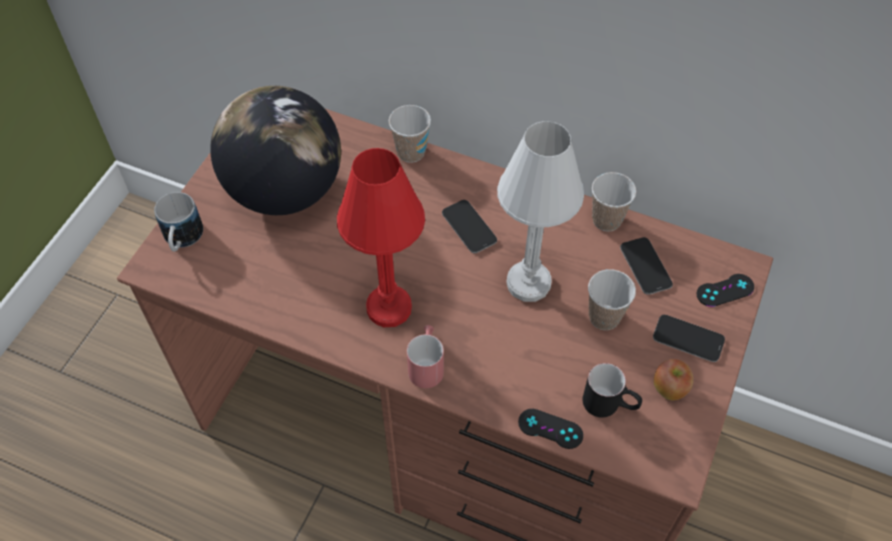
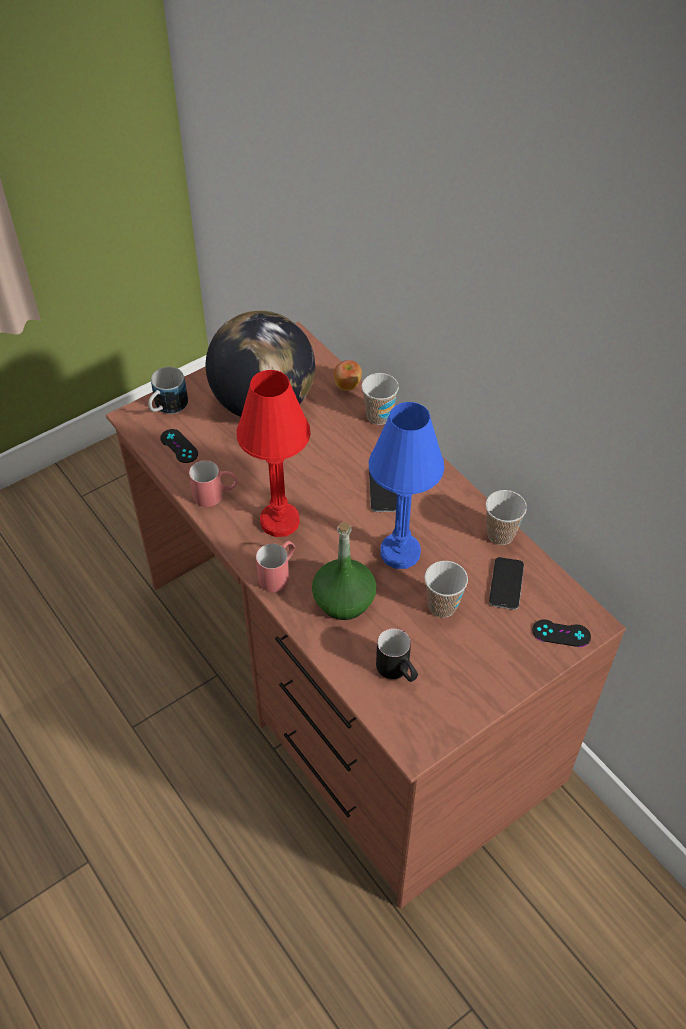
camera: 30 degrees right, 5 degrees down
white table lamp [497,121,584,302] -> blue table lamp [369,402,444,569]
black game controller [518,409,583,449] -> black game controller moved to [160,429,198,463]
phone [653,315,725,362] -> none
apple [654,359,693,401] -> apple moved to [334,360,362,391]
none -> red mug [189,460,237,507]
none -> green bottle [312,522,376,620]

